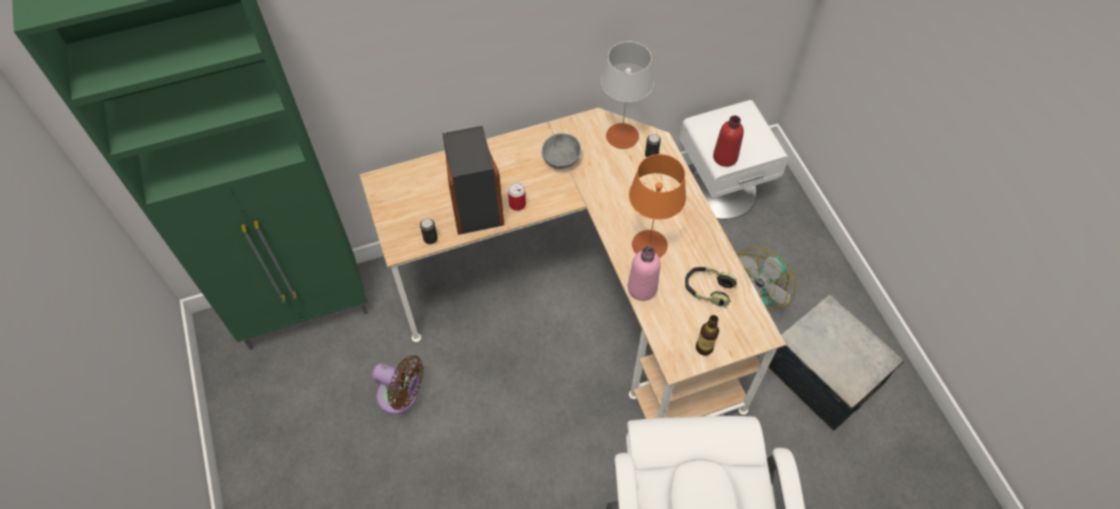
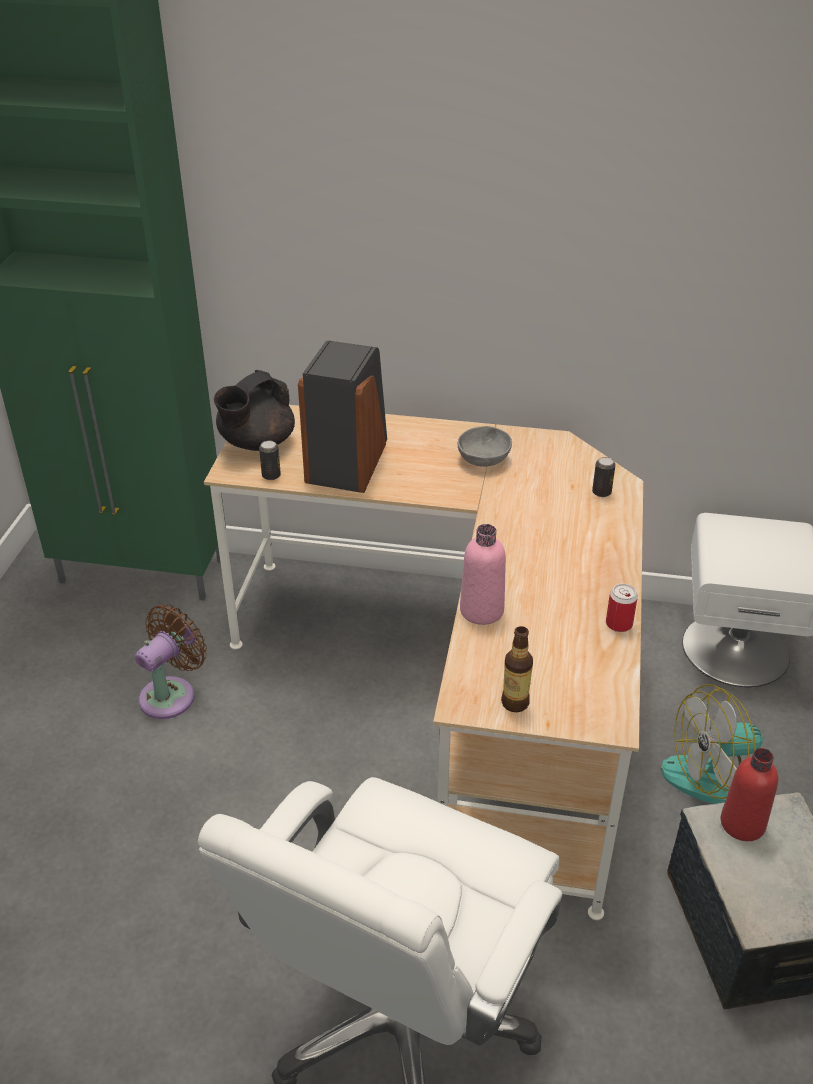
camera: 30 degrees right, 20 degrees down
brown fan [372,355,424,414] -> brown fan turned 105 degrees counterclockwise [135,604,207,719]
can [508,182,526,211] -> can moved to [606,583,638,632]
grey table lamp [601,41,654,149] -> none
orange table lamp [629,154,686,258] -> none
headphones [685,267,737,307] -> none
red bottle [713,115,744,167] -> red bottle moved to [721,748,778,841]
none -> black teapot [214,370,295,451]

